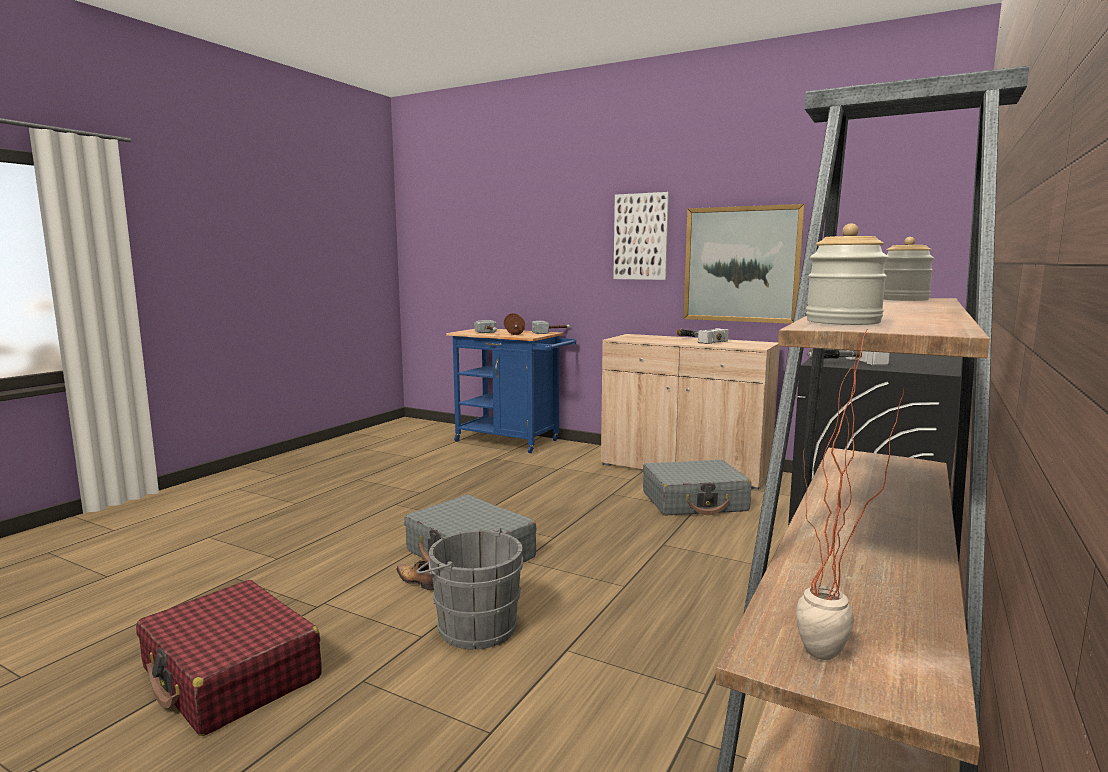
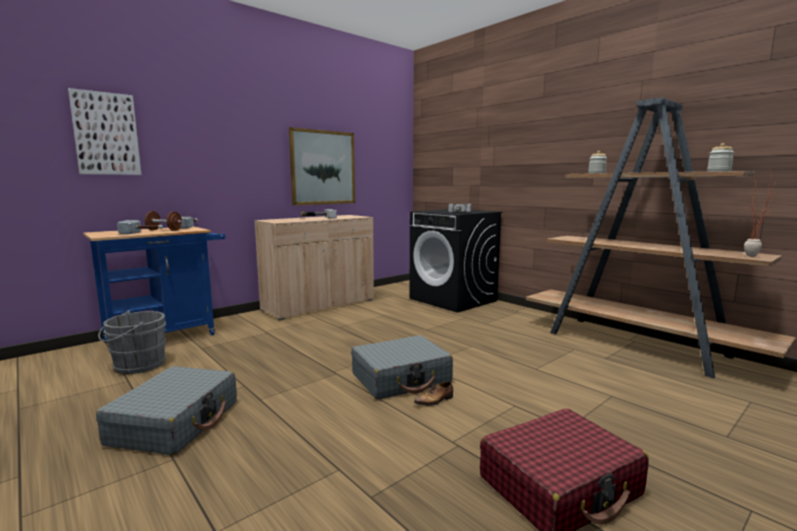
camera: 70 degrees left, 0 degrees up
grey bucket [416,527,524,649] -> grey bucket moved to [98,310,166,374]
picture [613,192,669,280] -> picture moved to [68,88,141,175]
grey suitcase [643,460,751,515] -> grey suitcase moved to [96,366,237,456]

